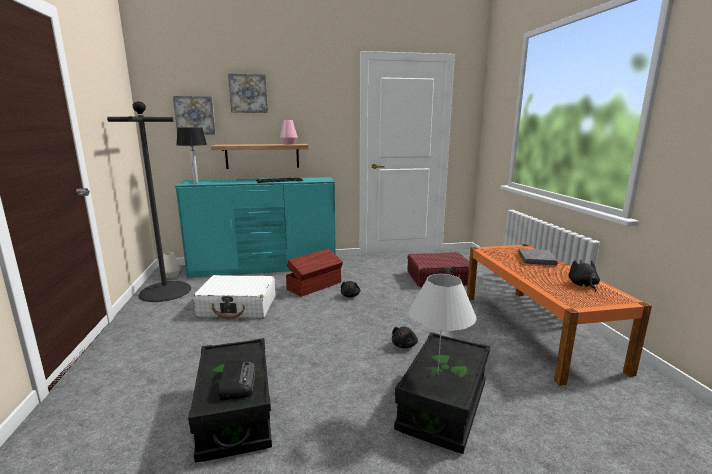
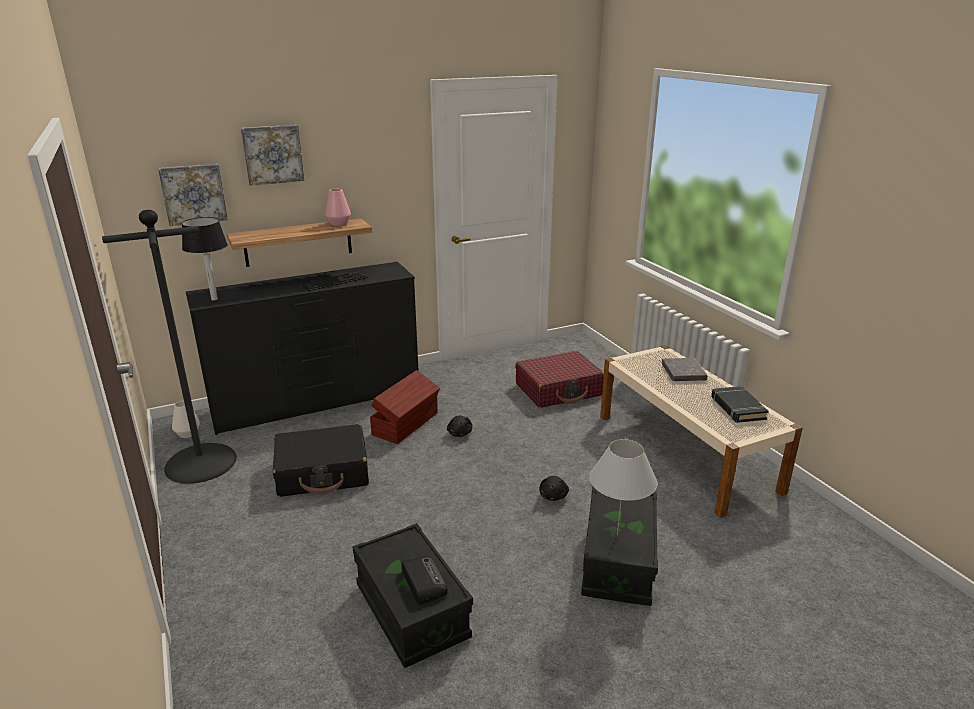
camera: 15 degrees left, 10 degrees up
turquoise dresser [175,177,336,278] -> black dresser [186,262,419,435]
white suitcase [193,275,275,320] -> black suitcase [273,424,369,497]
orange bench [467,244,652,386] -> beige bench [600,345,803,518]
black plush toy [569,260,600,292] -> black book [711,386,769,423]

